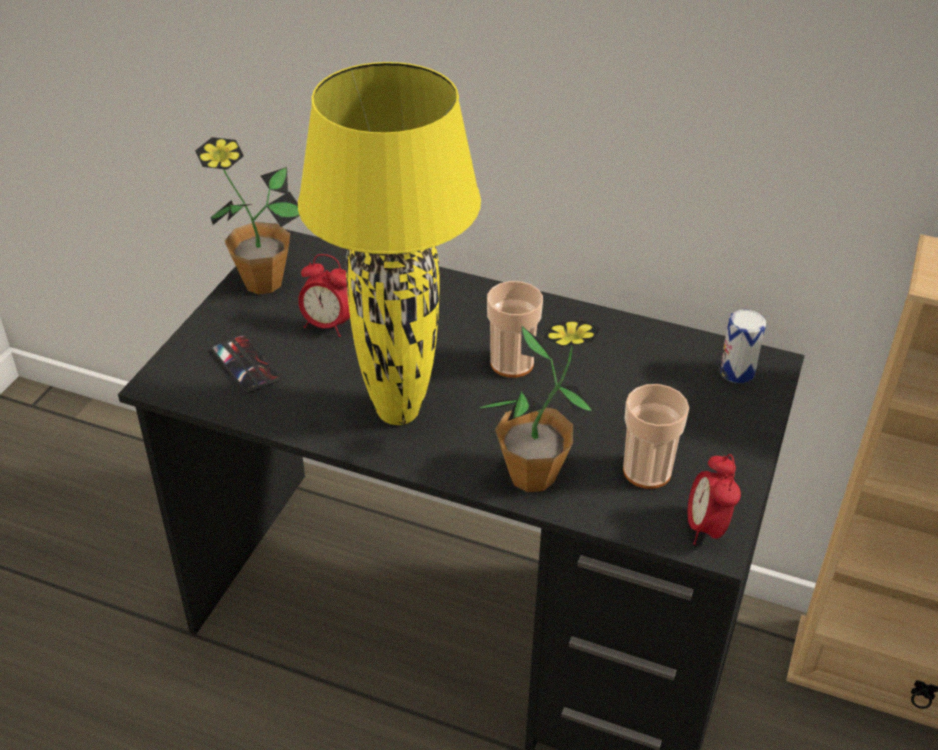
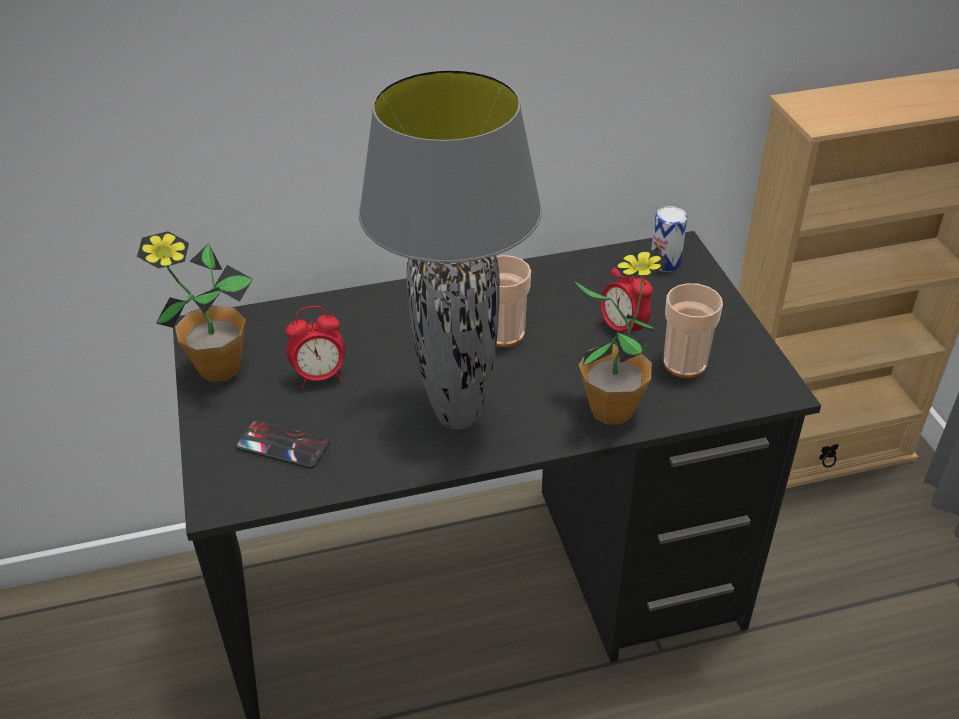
camera: 35 degrees left, 0 degrees up
yellow table lamp [298,62,481,425] -> grey table lamp [359,70,542,429]
alarm clock [688,454,741,545] -> alarm clock moved to [600,268,653,334]

